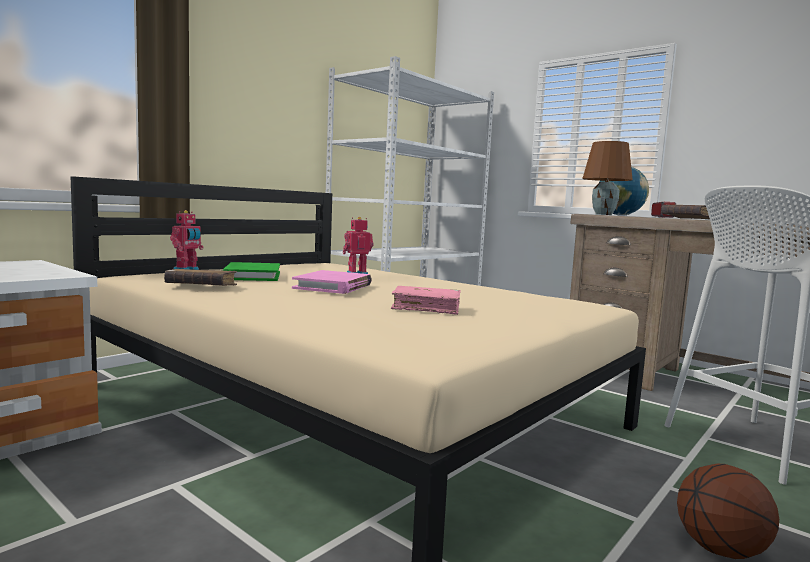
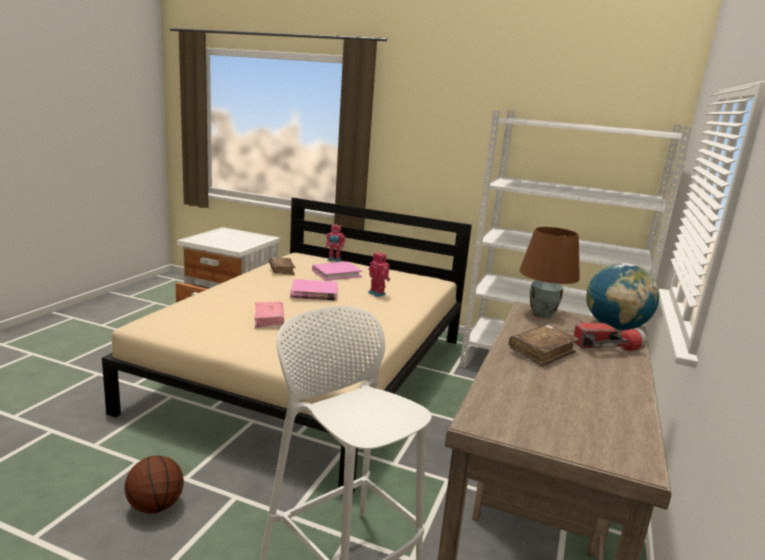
camera: 70 degrees right, 10 degrees up
green book [223,262,280,281] -> pink book [312,262,362,280]

